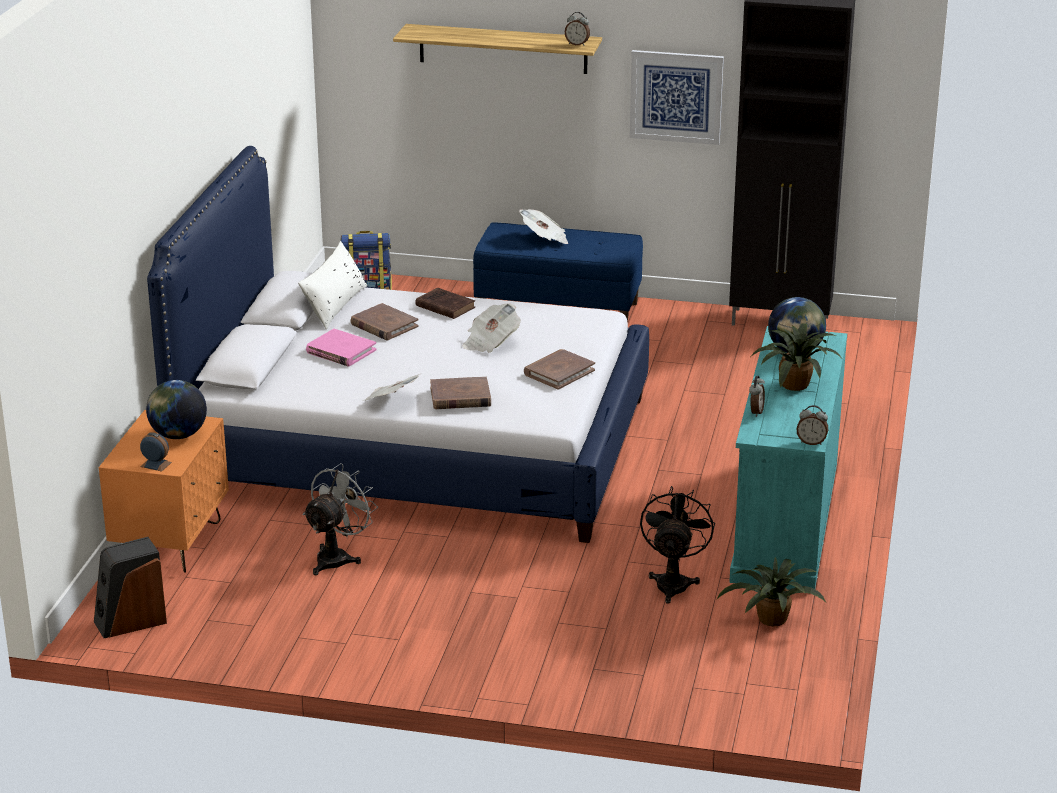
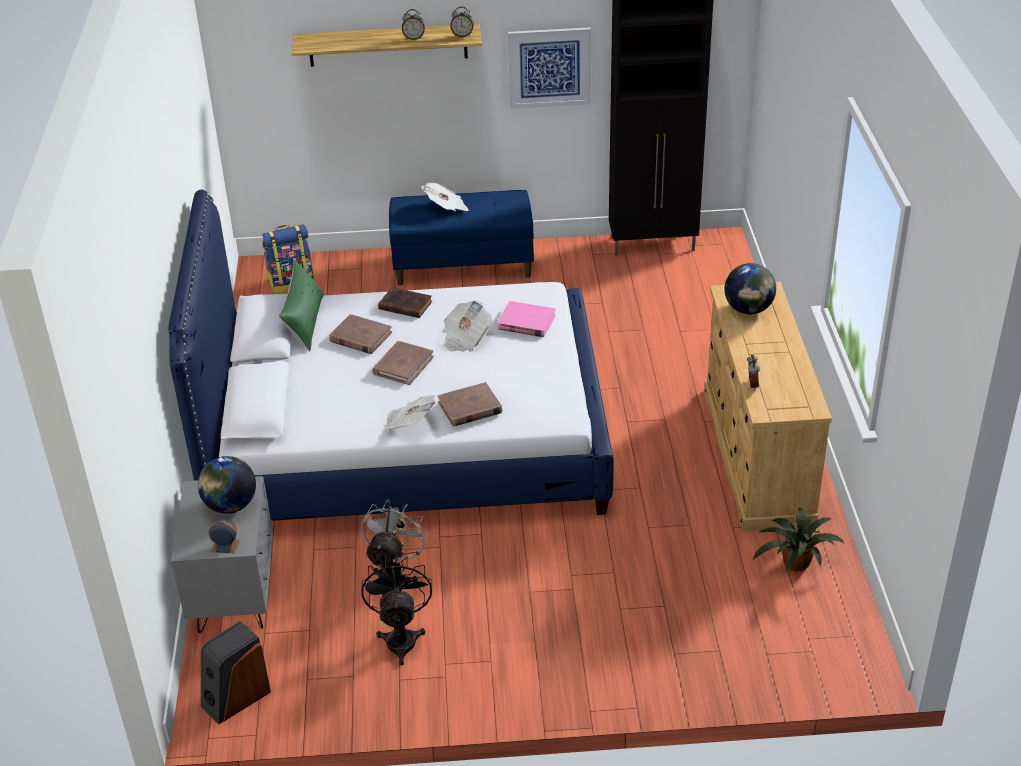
camera: 15 degrees left, 10 degrees up
orange nightstand [99,410,229,573] -> grey nightstand [171,476,273,633]
white pillow [298,241,367,329] -> green pillow [279,260,324,352]
pink book [306,329,376,367] -> pink book moved to [497,301,555,337]
brown book [524,349,595,390] -> brown book moved to [372,341,434,385]
black fan [640,486,715,604] -> black fan moved to [362,556,432,665]
turquoise dresser [729,326,847,590] -> beige dresser [704,282,832,532]
potted plant [751,323,841,391] -> none
alarm clock [797,405,828,445] -> alarm clock moved to [402,9,425,40]

